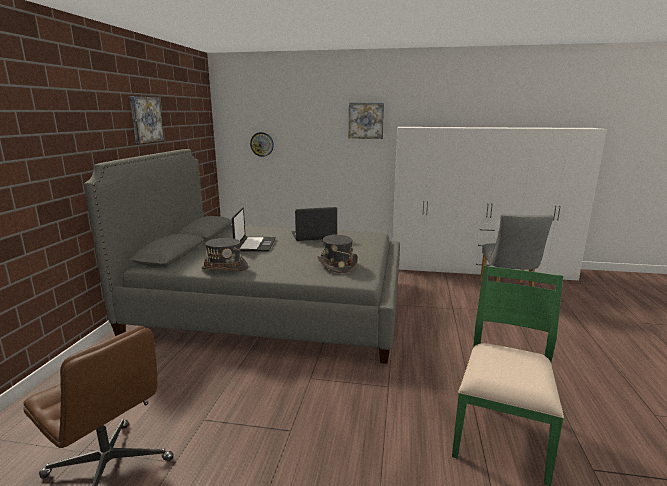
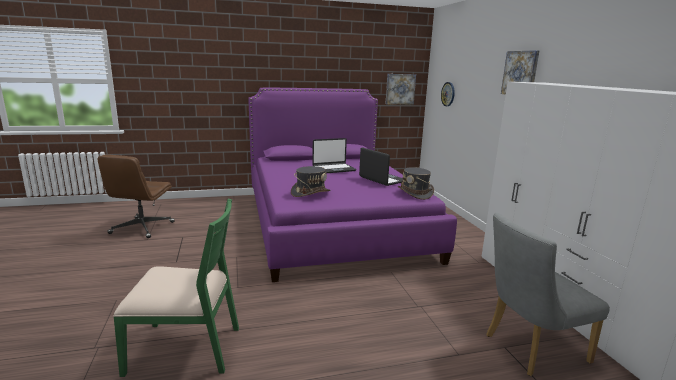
camera: 65 degrees right, 0 degrees up
grey bed [84,149,400,364] -> purple bed [248,88,457,282]
picture [130,96,164,144] -> picture moved to [386,74,416,105]
grey hat [201,238,248,271] -> grey hat moved to [398,167,434,200]

